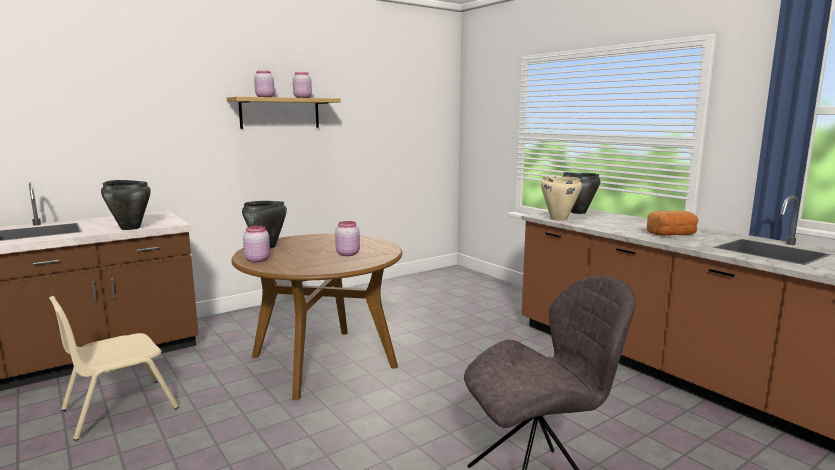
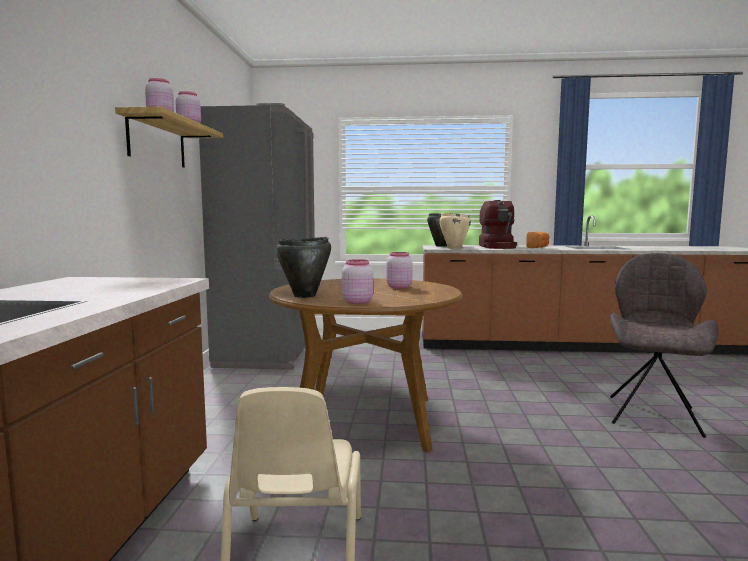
camera: 50 degrees left, 5 degrees down
black cooking pot [101,180,151,230] -> none
none -> grey fridge [199,103,315,370]
none -> coffee machine [479,200,517,249]

